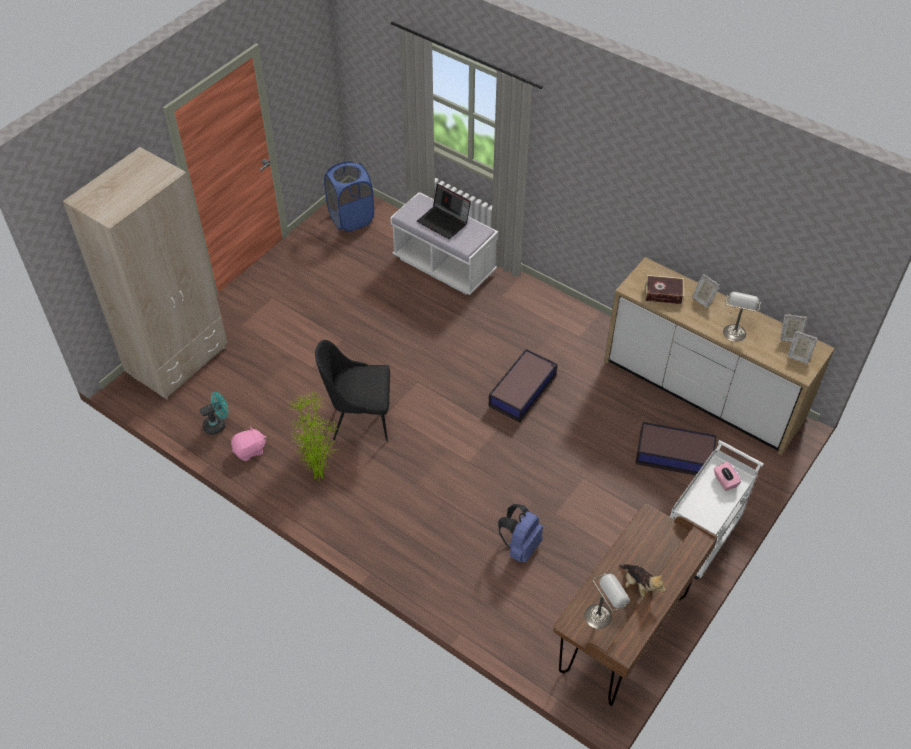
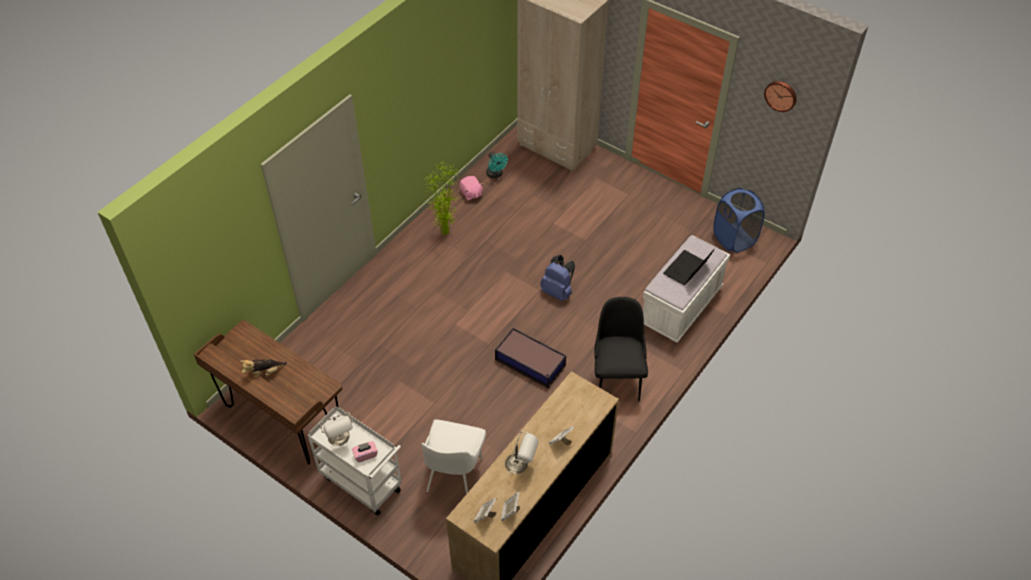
camera: 90 degrees right, 0 degrees up
black chair [315,340,390,441] -> black chair moved to [594,297,648,401]
blue backpack [498,504,543,563] -> blue backpack moved to [540,255,575,301]
white table lamp [584,573,630,629] -> white table lamp moved to [319,412,353,446]
storage box [635,422,717,475] -> white chair [422,419,486,494]
book [645,275,684,304] -> none
none -> wall clock [764,81,797,112]

